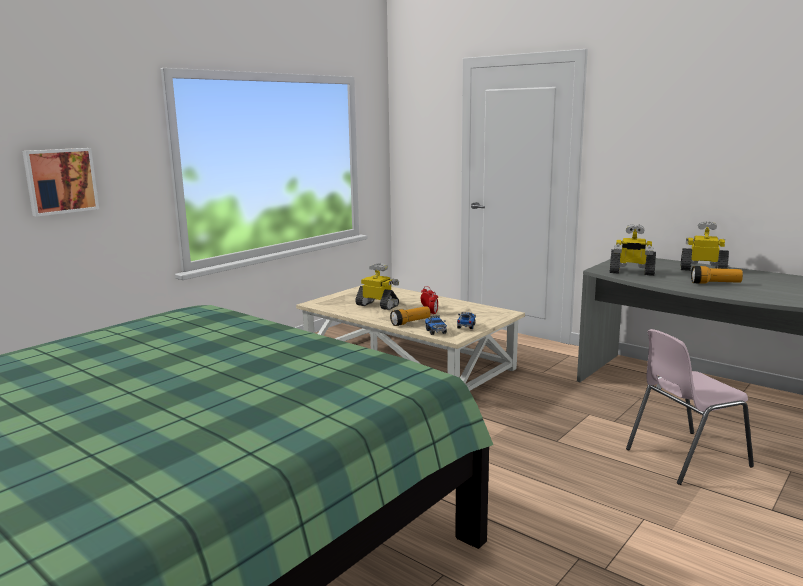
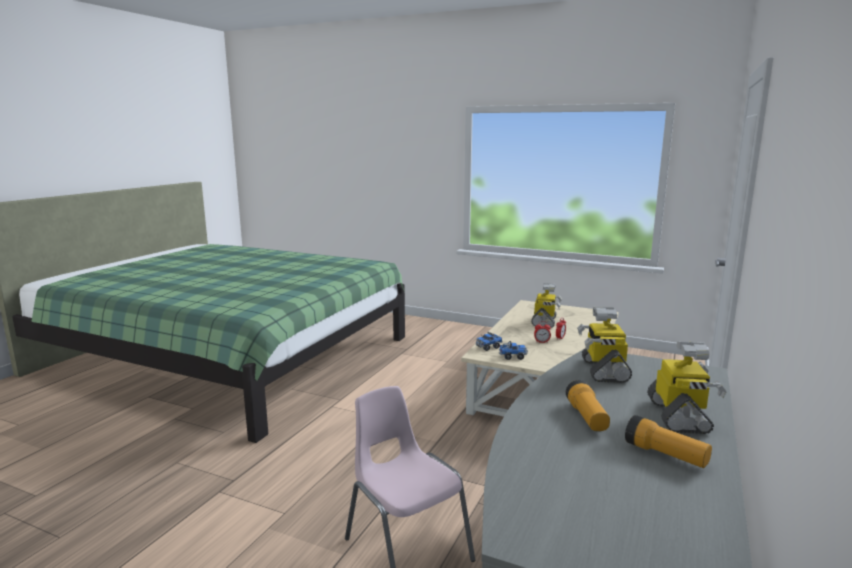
camera: 75 degrees right, 0 degrees up
picture [22,148,99,217] -> none
flashlight [390,306,431,326] -> flashlight moved to [625,415,712,468]

